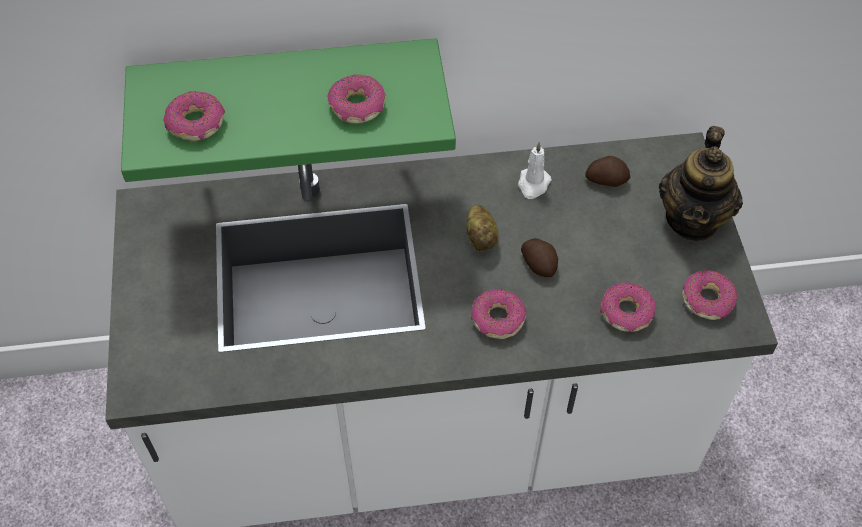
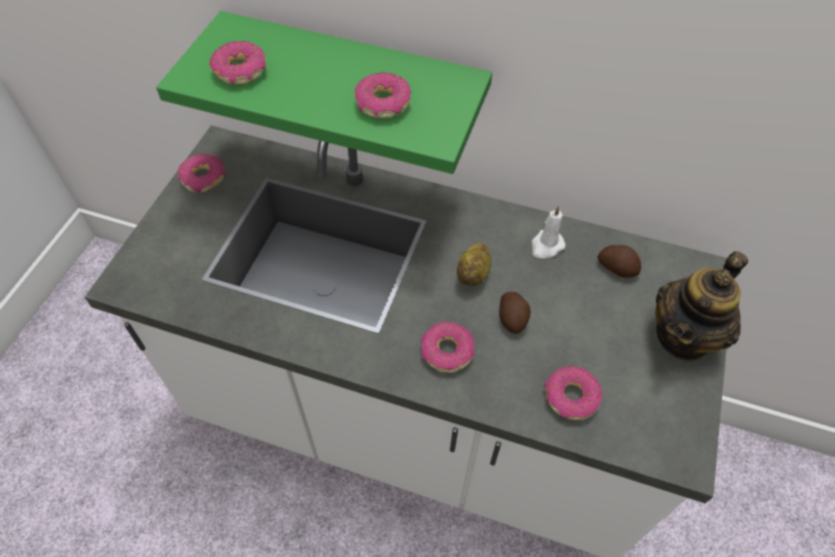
camera: 25 degrees right, 0 degrees up
donut [682,270,737,320] -> donut moved to [178,154,226,193]

